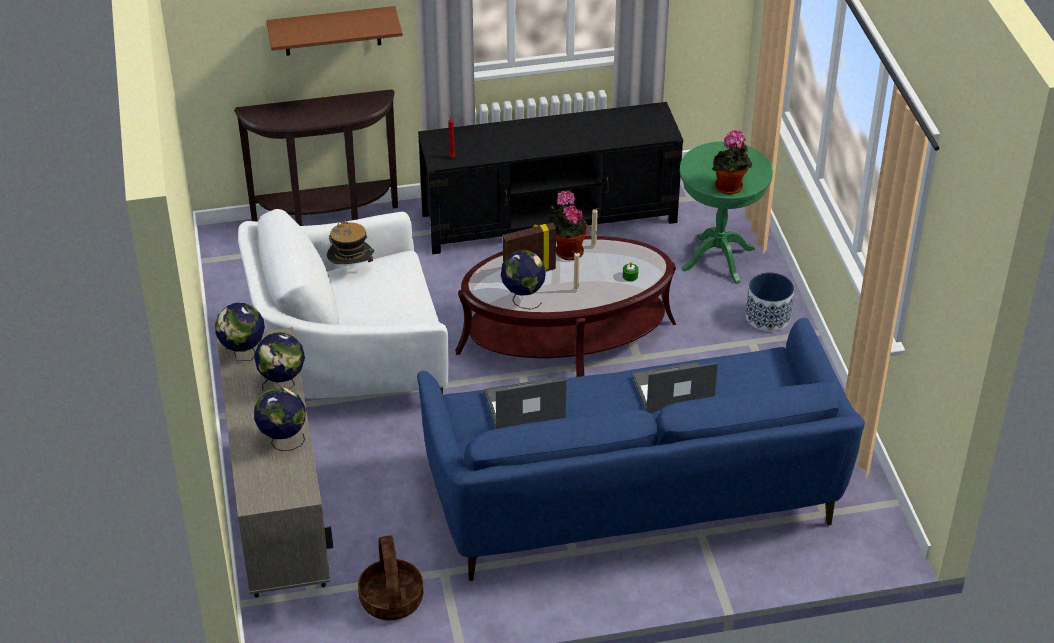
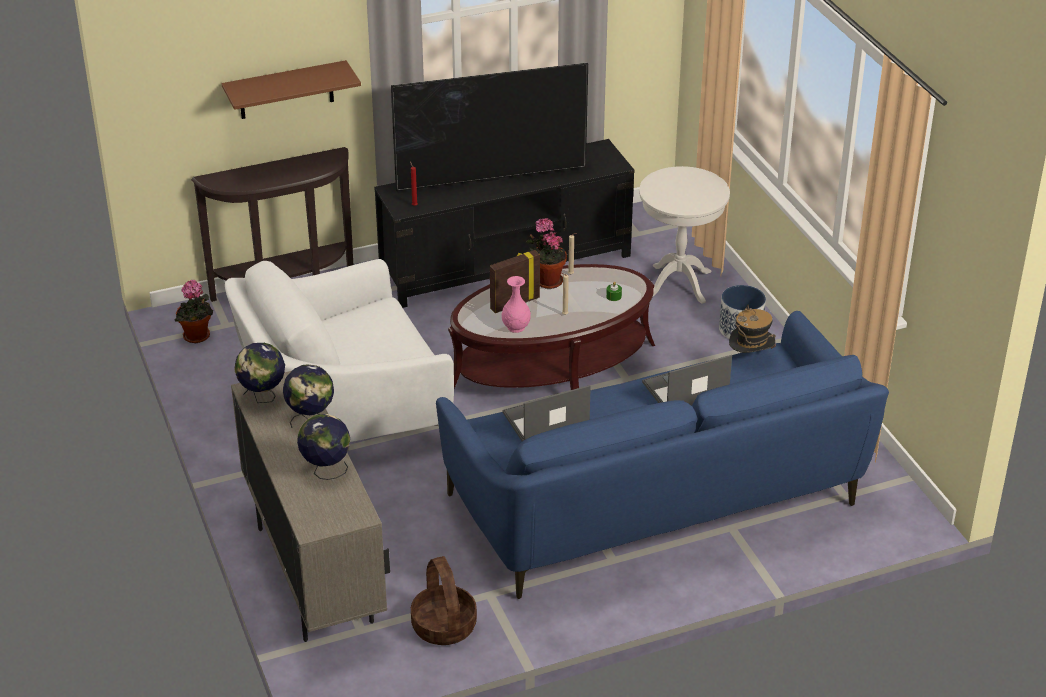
camera: 10 degrees left, 5 degrees down
hat [327,218,374,264] -> hat moved to [729,305,776,353]
globe [501,250,546,310] -> pink vase [502,276,531,333]
green side table [680,141,773,284] -> white side table [639,166,730,304]
potted plant [712,129,752,195] -> potted plant moved to [175,280,213,343]
none -> television [391,63,588,193]

